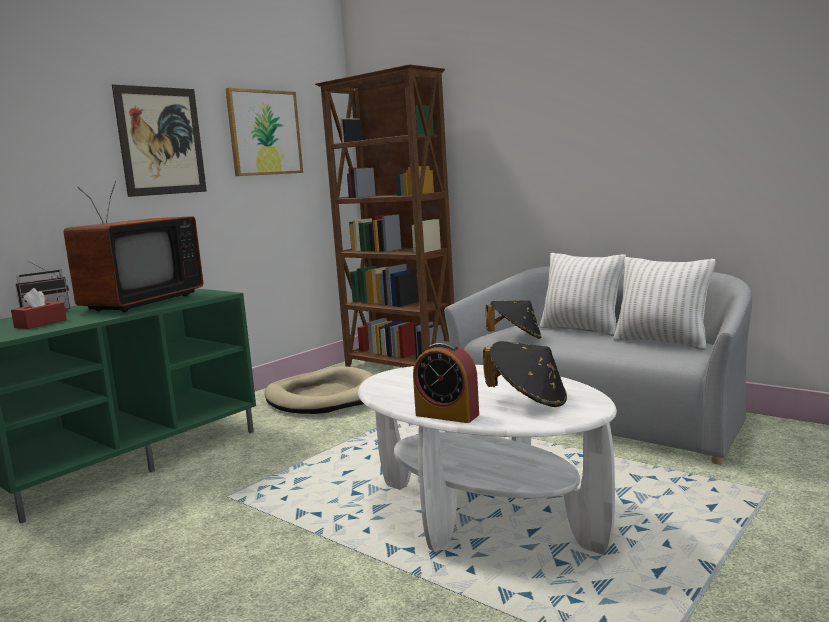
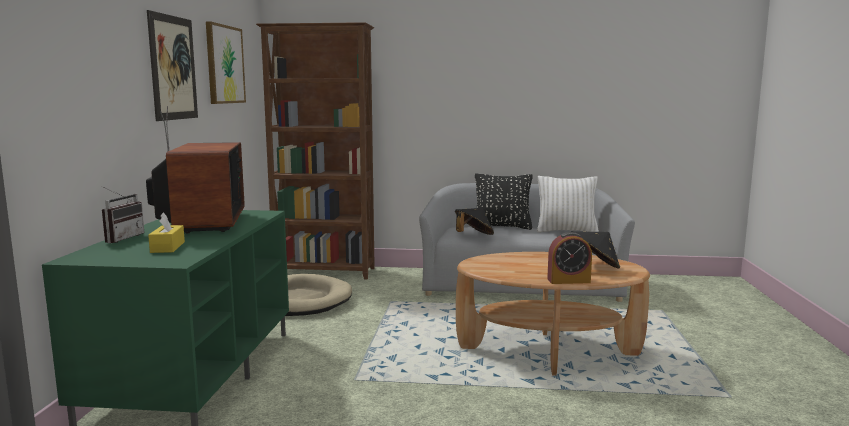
camera: 35 degrees left, 0 degrees up
red tissue box [11,288,67,329] -> yellow tissue box [148,212,185,253]
white coffee table [358,365,617,554] -> brown coffee table [456,252,650,376]
white pillow [540,253,626,336] -> black pillow [475,173,533,230]

